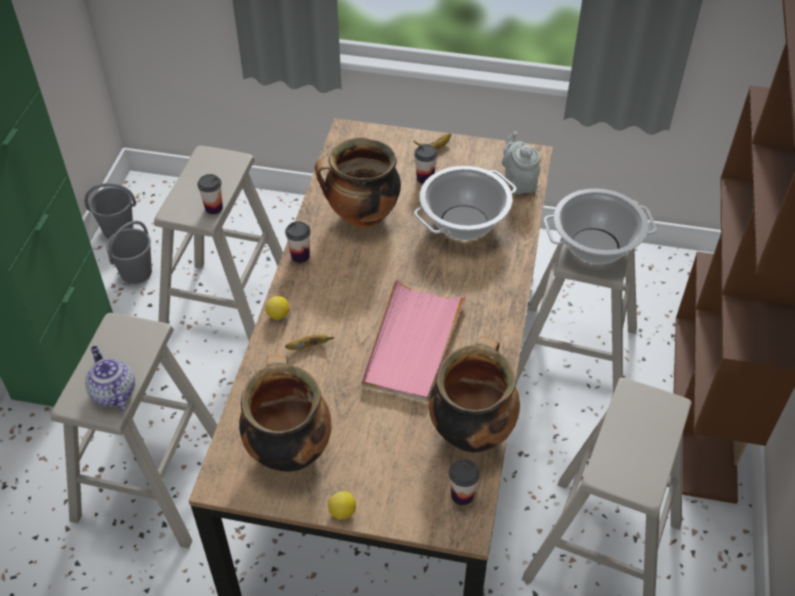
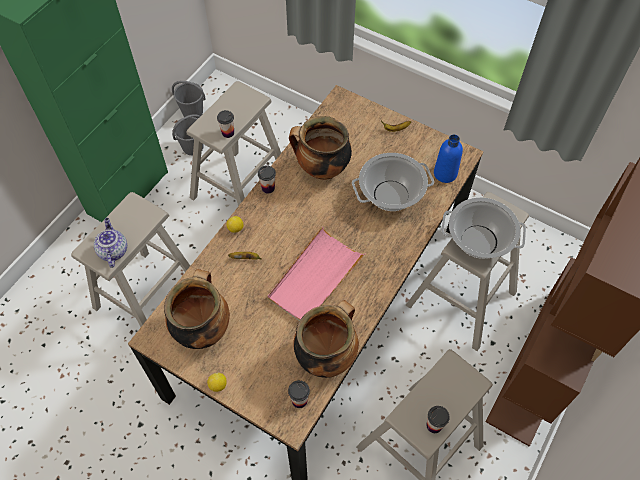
camera: 20 degrees right, 10 degrees up
cup [414,144,438,184] -> cup moved to [427,406,450,433]
grey teapot [502,131,540,194] -> blue bottle [434,135,463,183]

